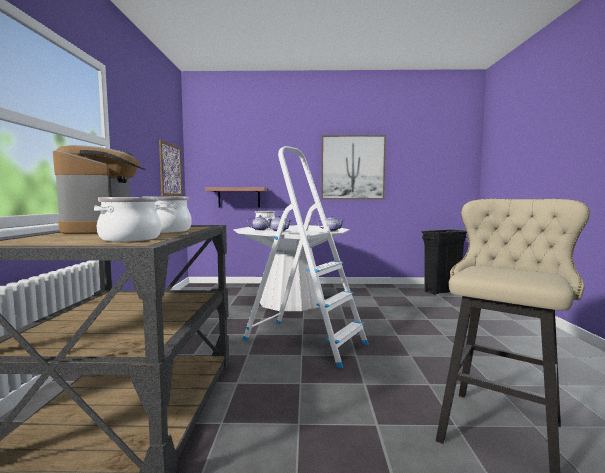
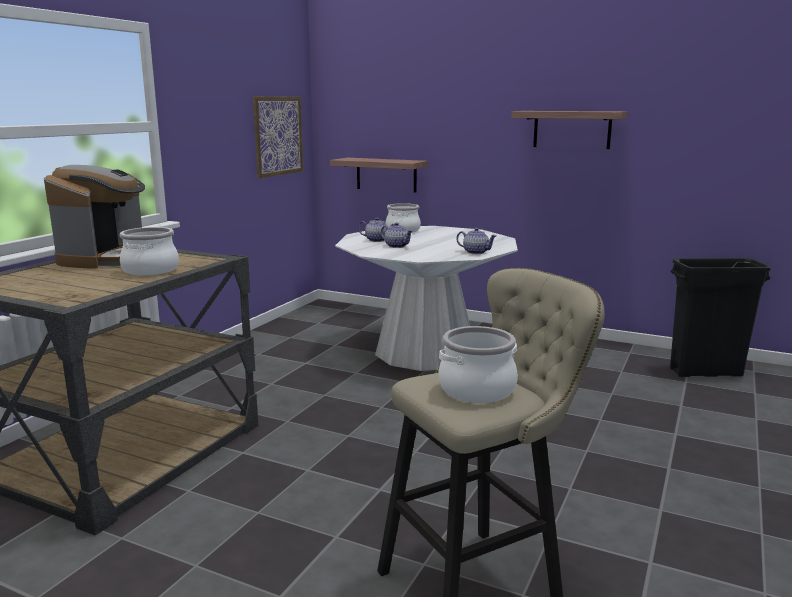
camera: 25 degrees right, 10 degrees up
cooking pot [94,197,161,242] -> cooking pot moved to [438,326,518,403]
white step ladder [243,146,369,368] -> none
picture [321,135,386,199] -> shelf [511,111,627,149]

